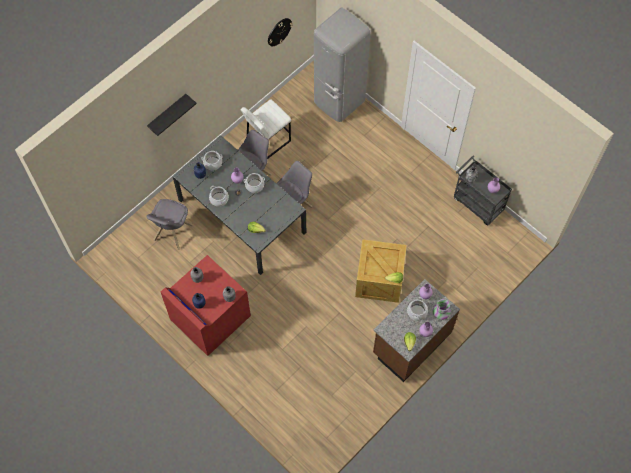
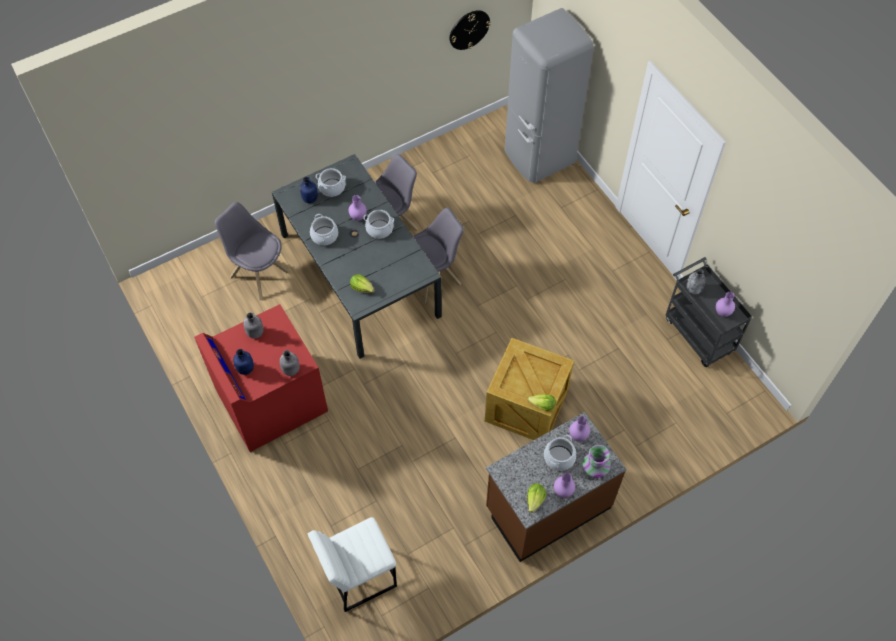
camera: 15 degrees right, 5 degrees down
grey chair [146,199,193,250] -> grey chair turned 90 degrees clockwise [215,202,290,300]
black shelf [147,94,197,136] -> none
white stool [240,100,291,158] -> white stool moved to [307,517,397,612]

